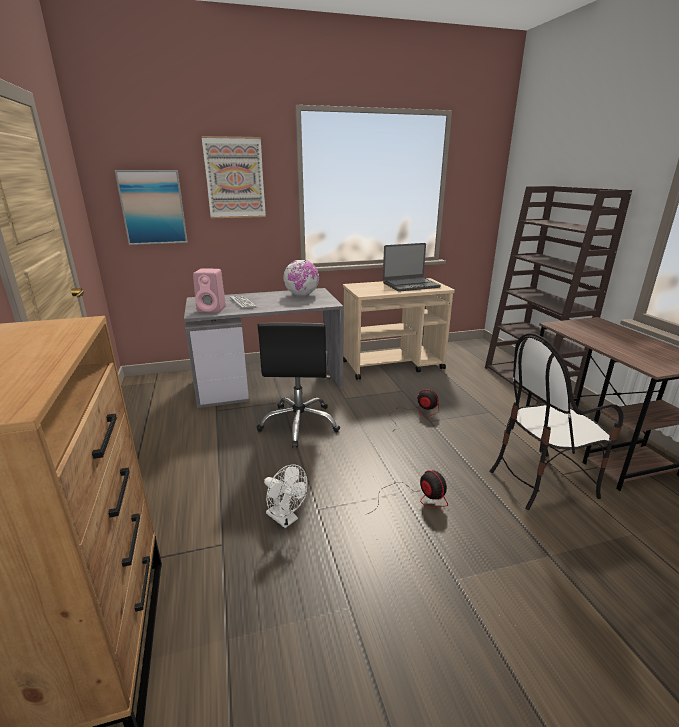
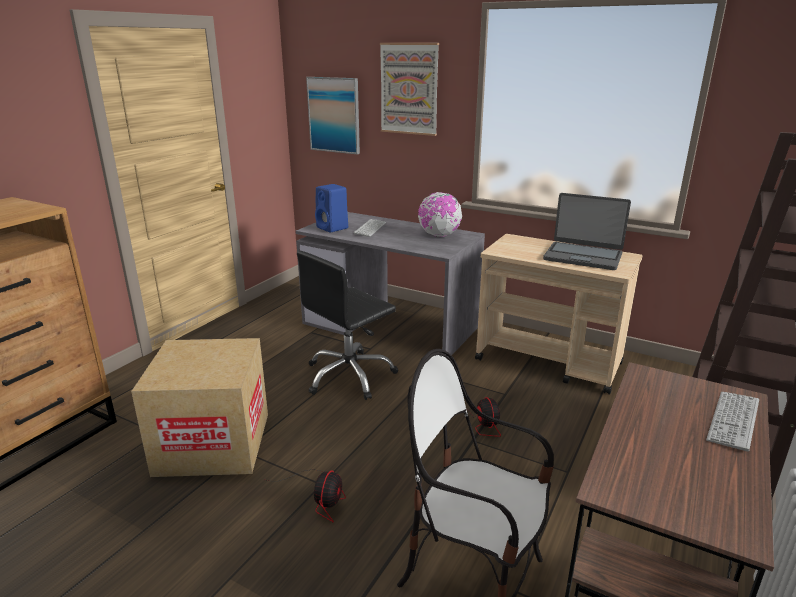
camera: 45 degrees right, 0 degrees up
pink speaker [193,269,226,313] -> blue speaker [315,184,348,232]
white fan [264,464,307,528] -> cardboard box [131,338,268,477]
none -> keyboard [706,392,759,452]

